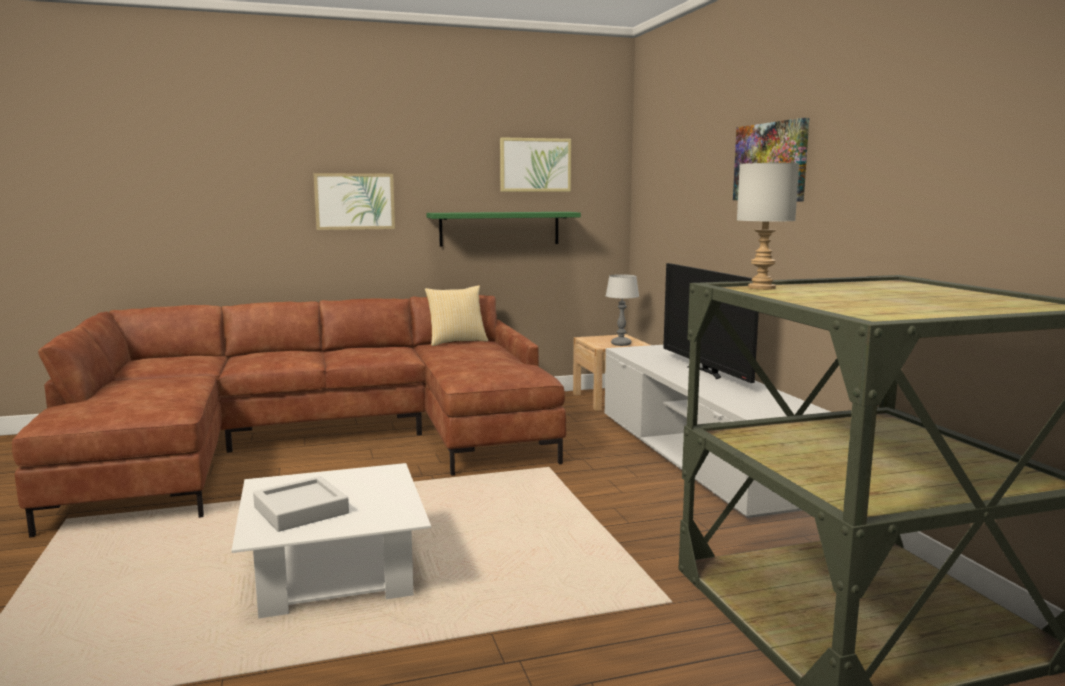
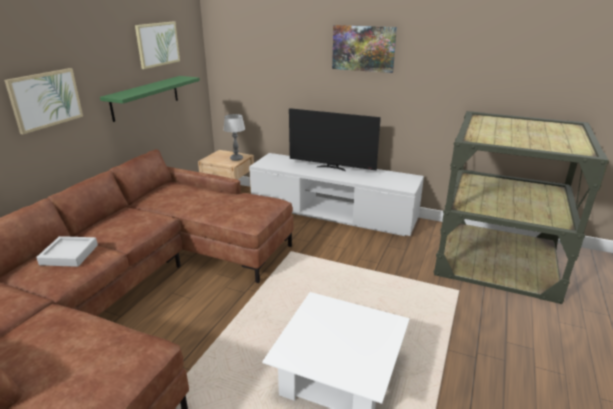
camera: 50 degrees left, 15 degrees up
grey tray [253,476,349,532] -> grey tray moved to [36,236,98,267]
pillow [425,285,488,346] -> none
grey table lamp [737,163,799,290] -> none

